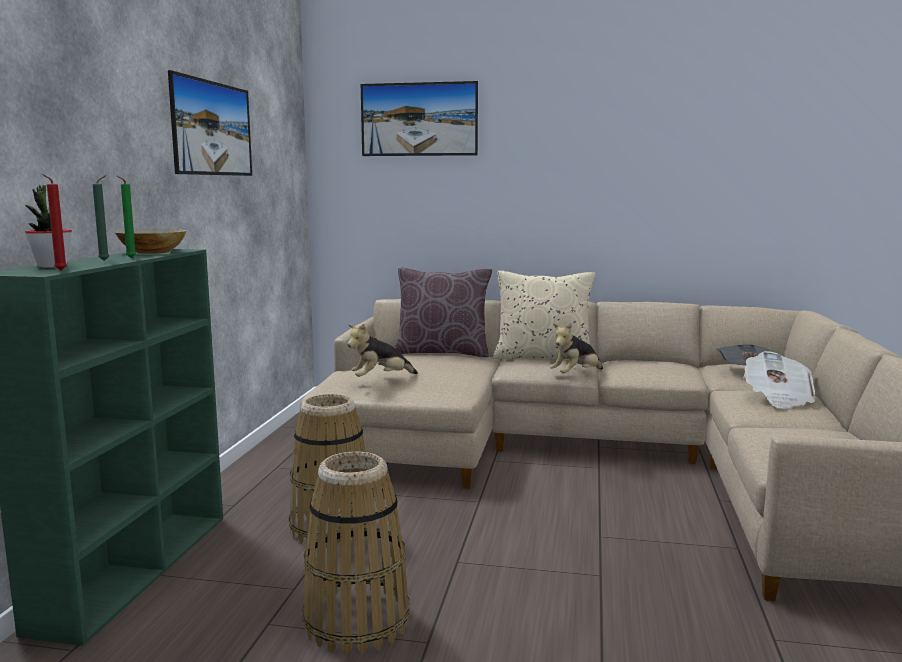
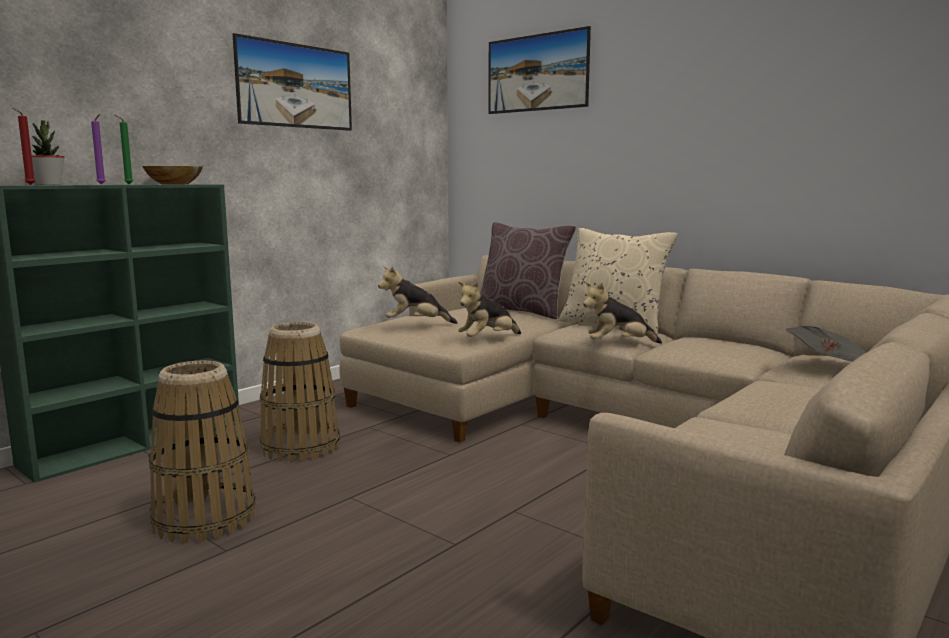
camera: 30 degrees right, 0 degrees up
green candle [93,175,109,261] -> purple candle [91,114,106,185]
newspaper [744,351,815,409] -> none
none -> plush toy [458,280,521,337]

